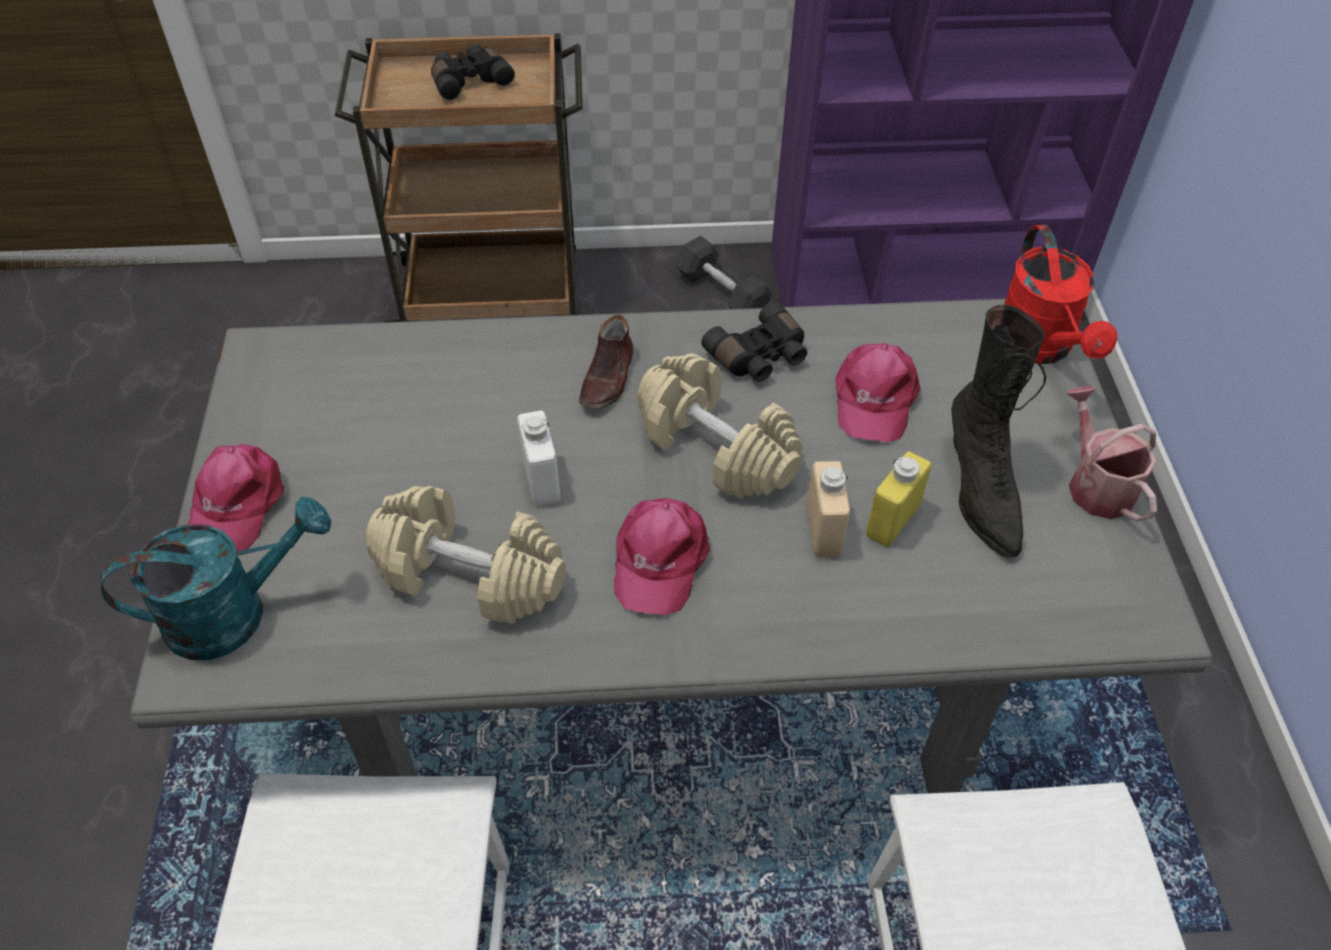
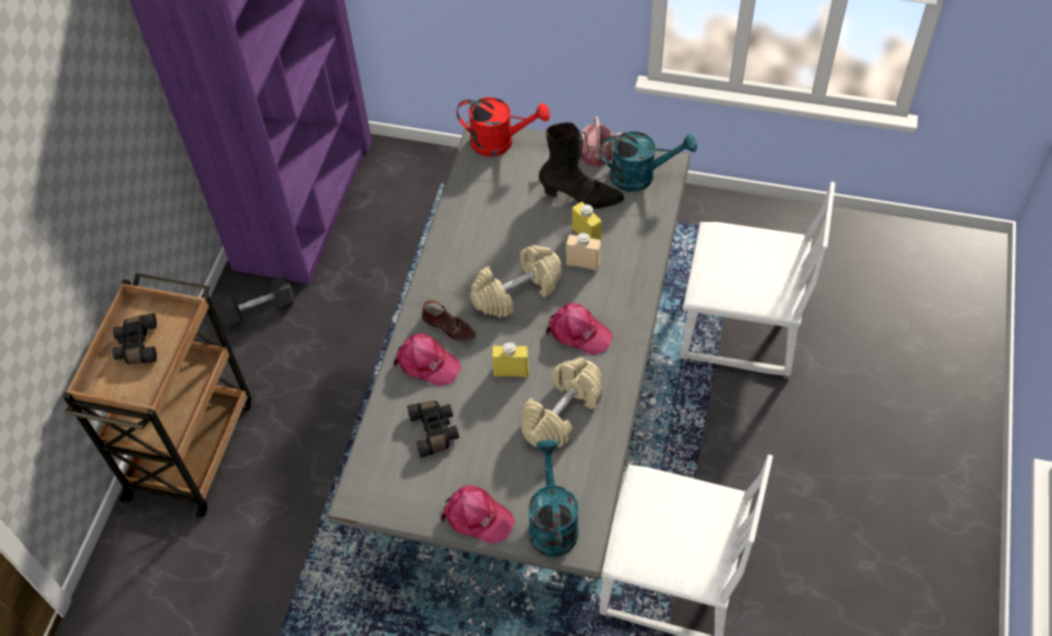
camera: 70 degrees left, 5 degrees up
white bottle [517,411,560,506] -> yellow bottle [492,341,529,377]
black binoculars [701,301,807,382] -> black binoculars moved to [407,401,459,458]
pink cap [836,344,921,442] -> pink cap moved to [394,334,461,386]
none -> turquoise watering can [600,131,697,192]

